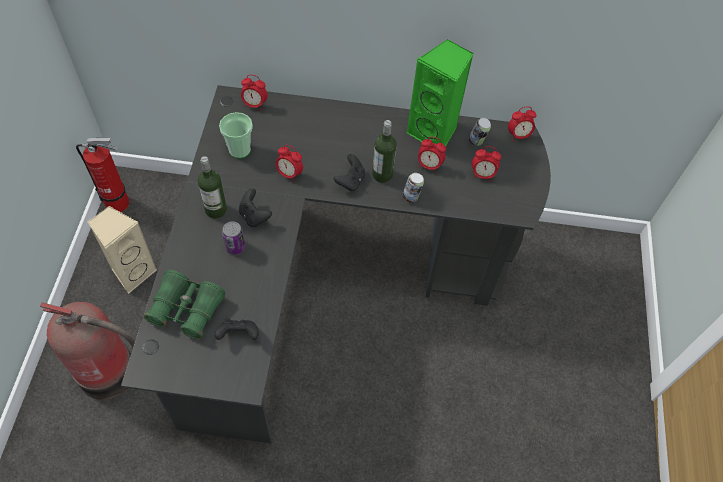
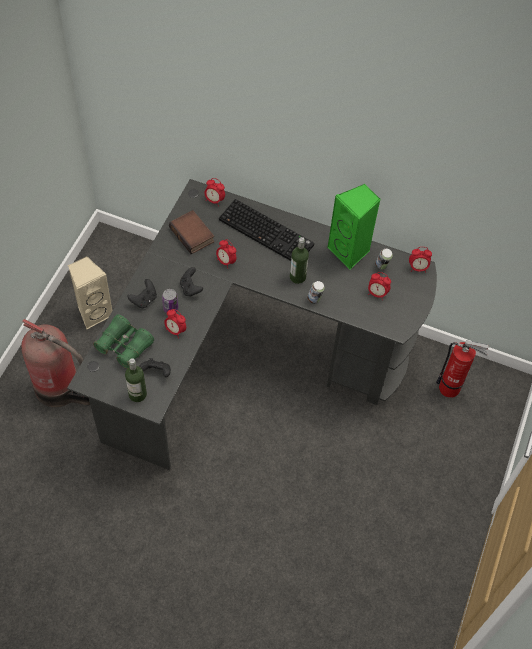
camera: 15 degrees right, 0 degrees up
fire extinguisher [76,137,129,212] -> fire extinguisher moved to [436,340,489,398]
bottle [198,156,227,219] -> bottle moved to [125,358,147,402]
cup [219,112,253,159] -> book [169,210,214,254]
black game controller [334,154,365,191] -> black game controller moved to [127,279,157,308]
alarm clock [418,137,446,173] -> alarm clock moved to [164,309,186,338]
none -> keyboard [219,199,314,261]

